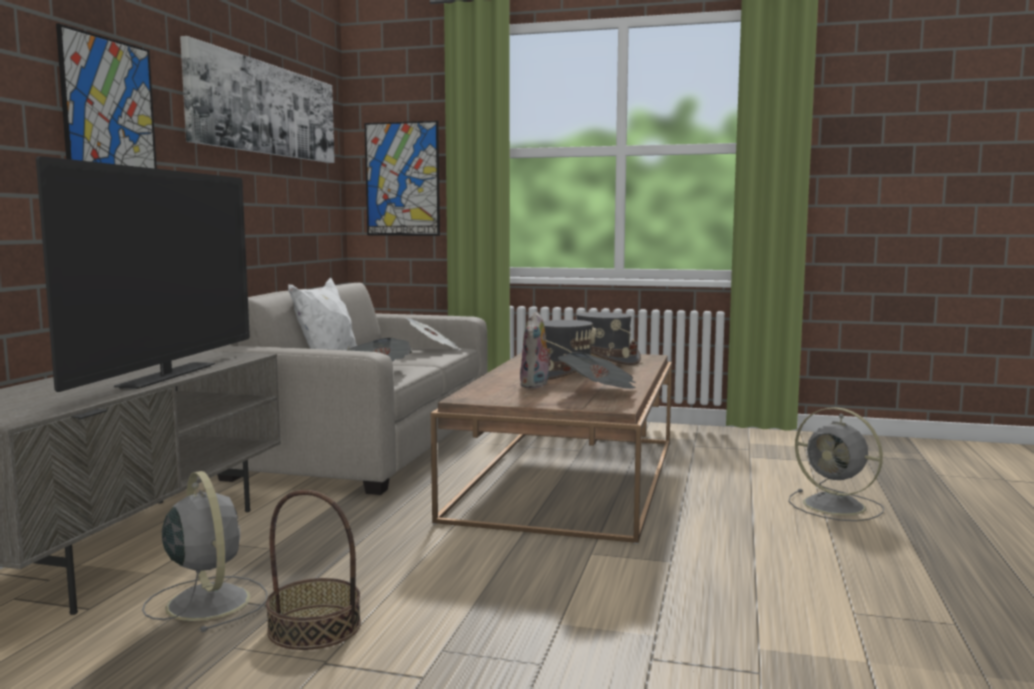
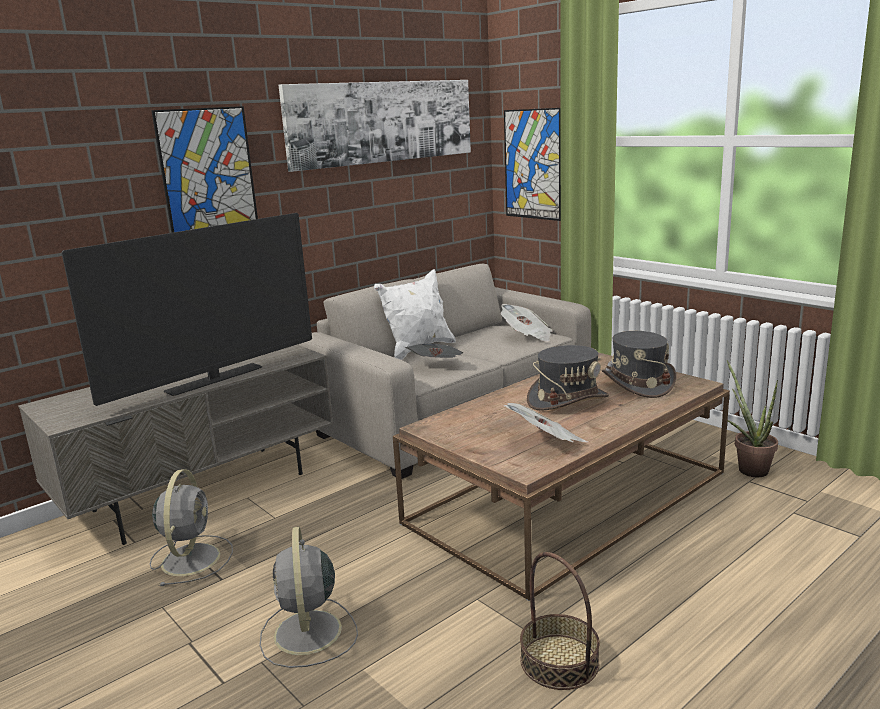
camera: 35 degrees right, 10 degrees up
basket [266,490,361,650] -> basket moved to [520,552,600,690]
plush toy [520,311,553,388] -> none
grey fan [788,407,884,521] -> grey fan moved to [260,527,358,668]
none -> potted plant [727,360,778,477]

